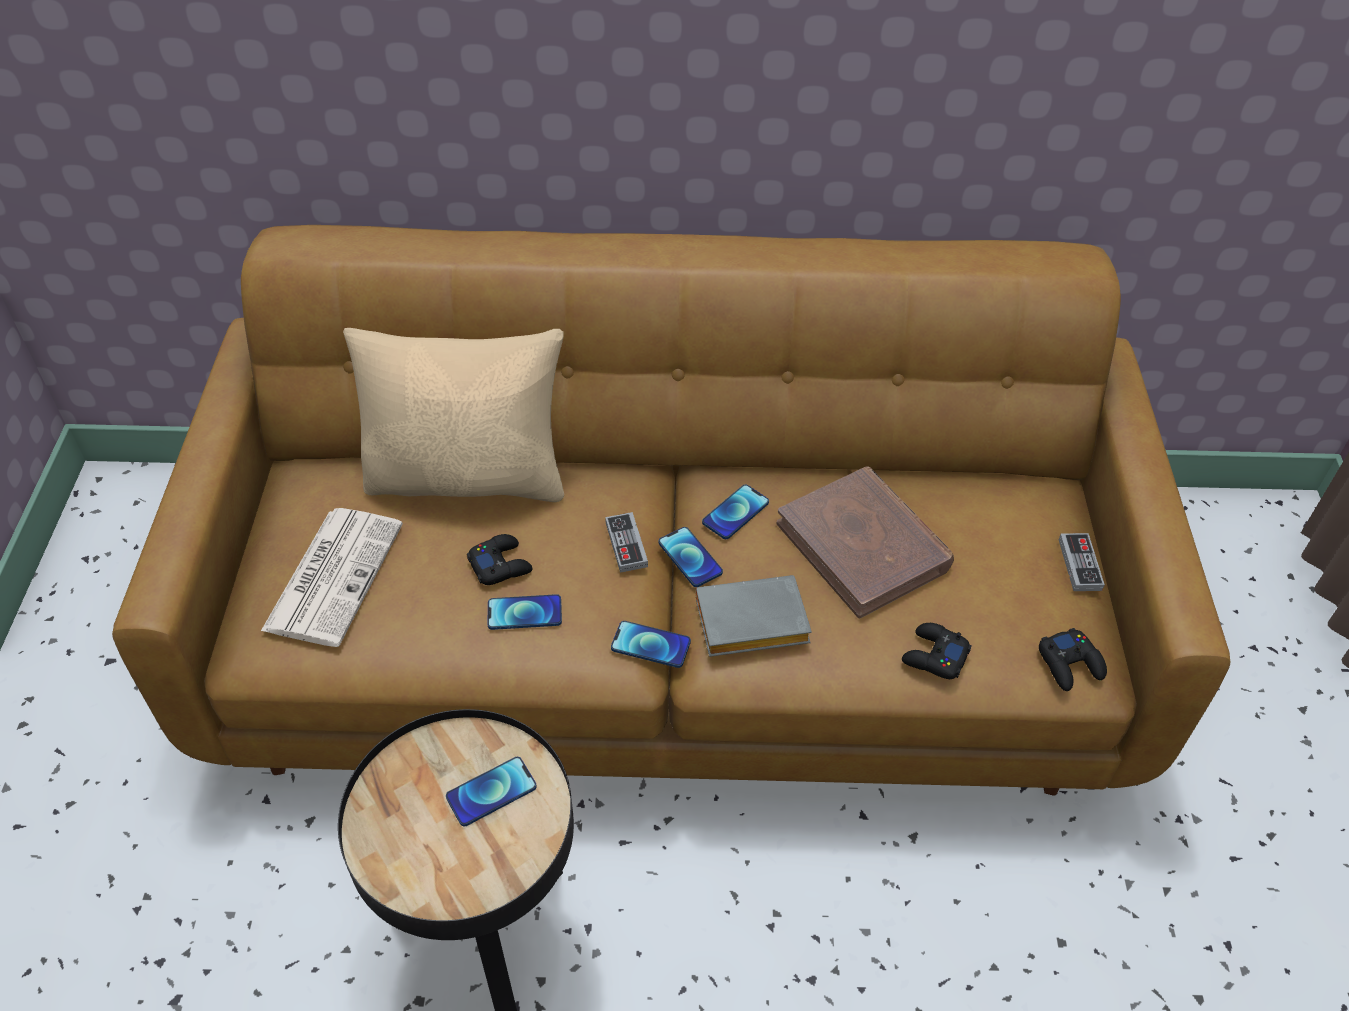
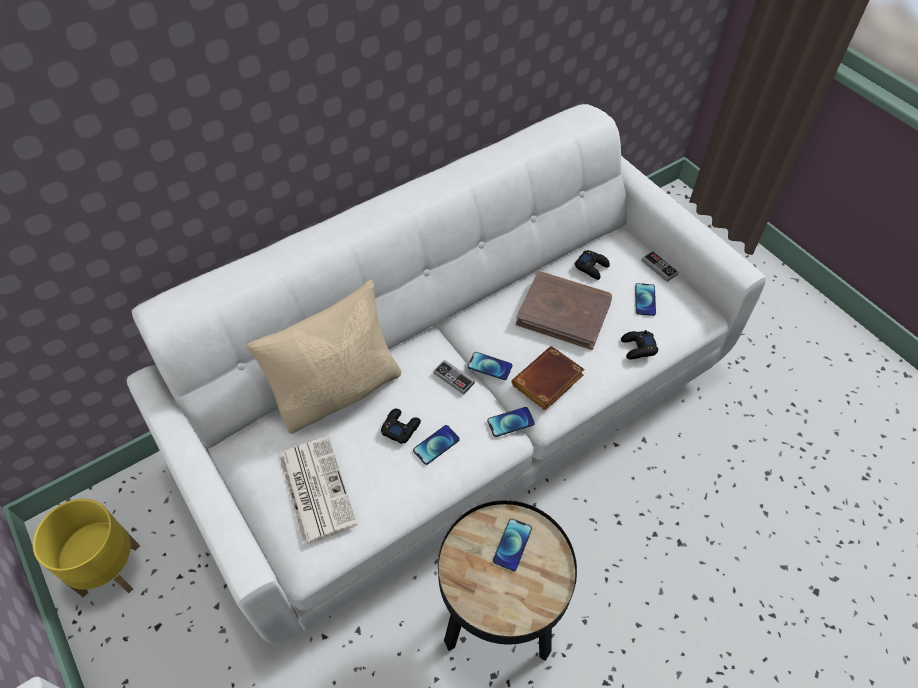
camera: 35 degrees left, 5 degrees up
brown sofa [112,225,1230,795] -> white sofa [127,104,766,644]
grey book [696,575,812,657] -> brown book [511,346,585,411]
phone [702,485,769,539] -> phone moved to [635,283,656,316]
black game controller [1039,628,1107,691] -> black game controller moved to [575,250,610,280]
none -> yellow planter [33,499,140,597]

